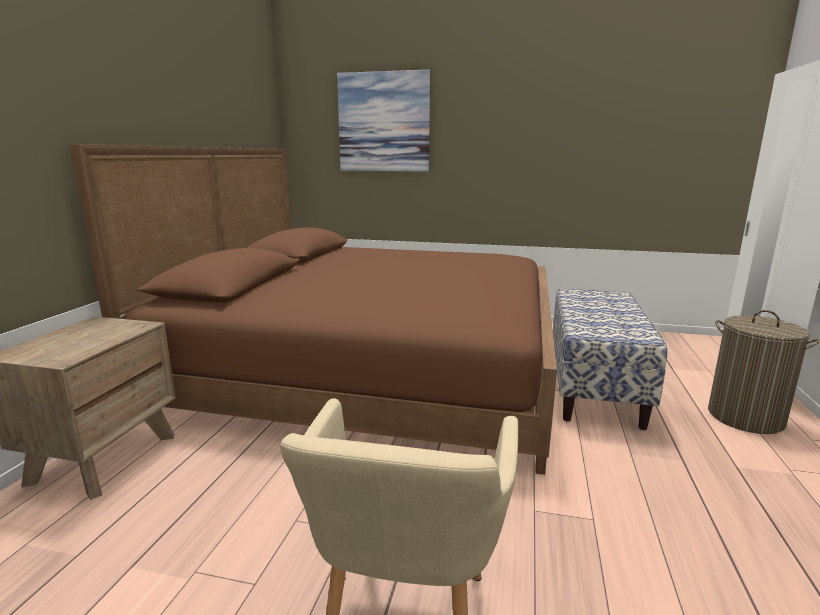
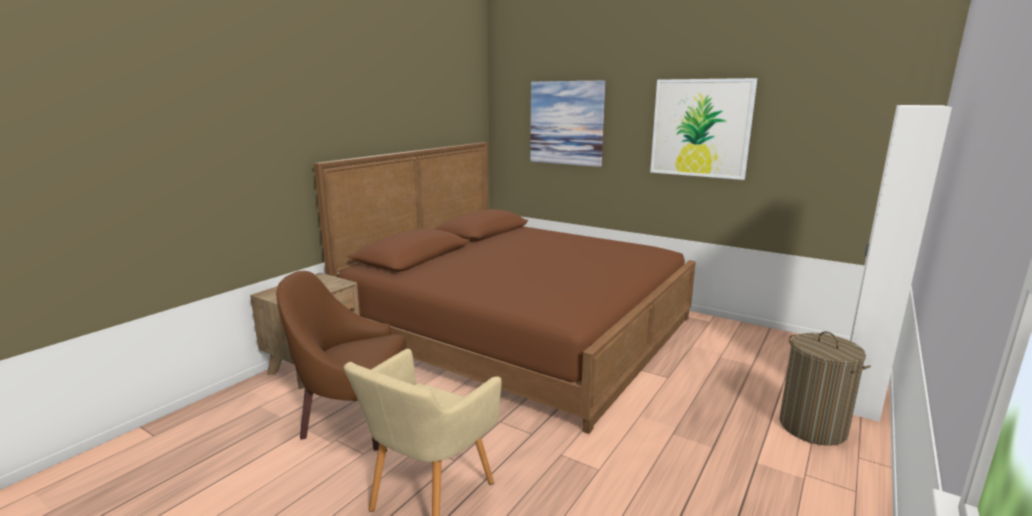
camera: 20 degrees right, 0 degrees up
bench [553,288,667,430] -> none
none -> brown armchair [276,271,406,451]
none -> picture [650,78,758,180]

